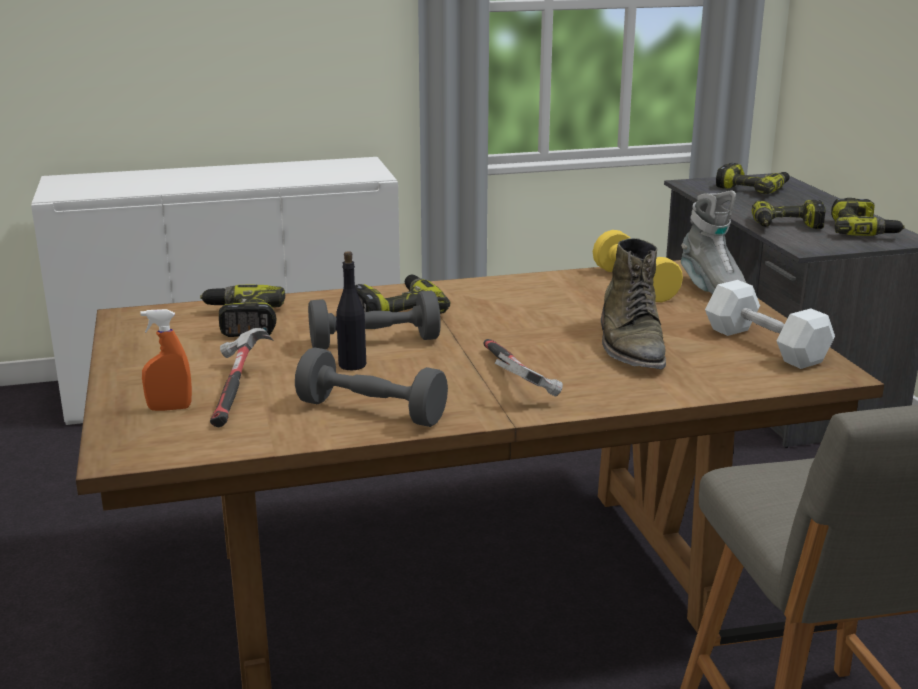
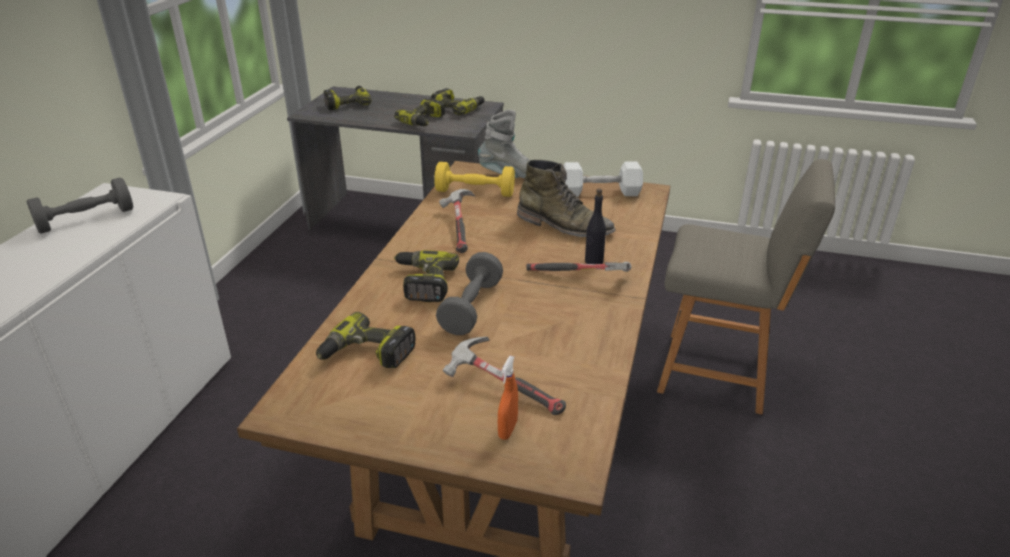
camera: 60 degrees left, 10 degrees up
grey dumbbell [295,347,448,427] -> grey dumbbell moved to [26,177,133,234]
black bottle [336,251,366,370] -> black bottle moved to [585,188,606,264]
none -> hammer [439,189,476,253]

